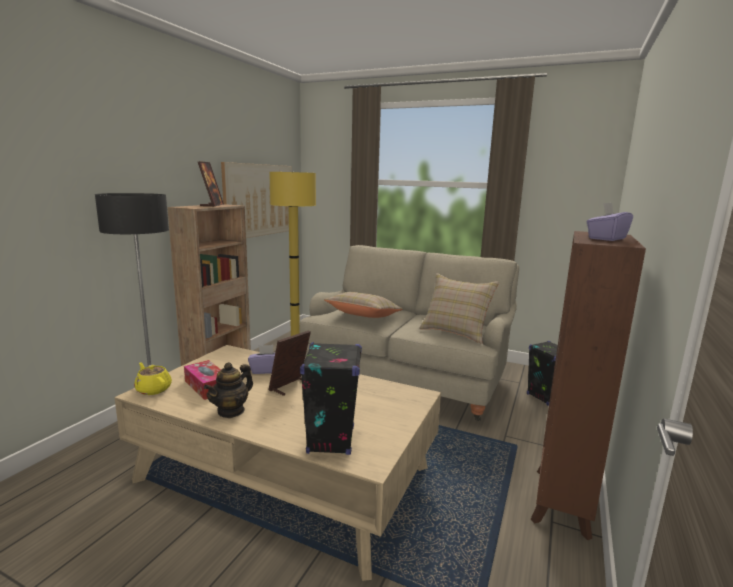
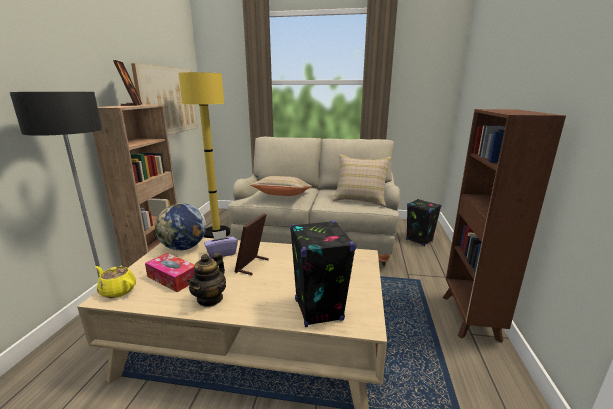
camera: 15 degrees left, 5 degrees up
purple tissue box [587,203,633,241] -> none
none -> globe [155,203,206,250]

